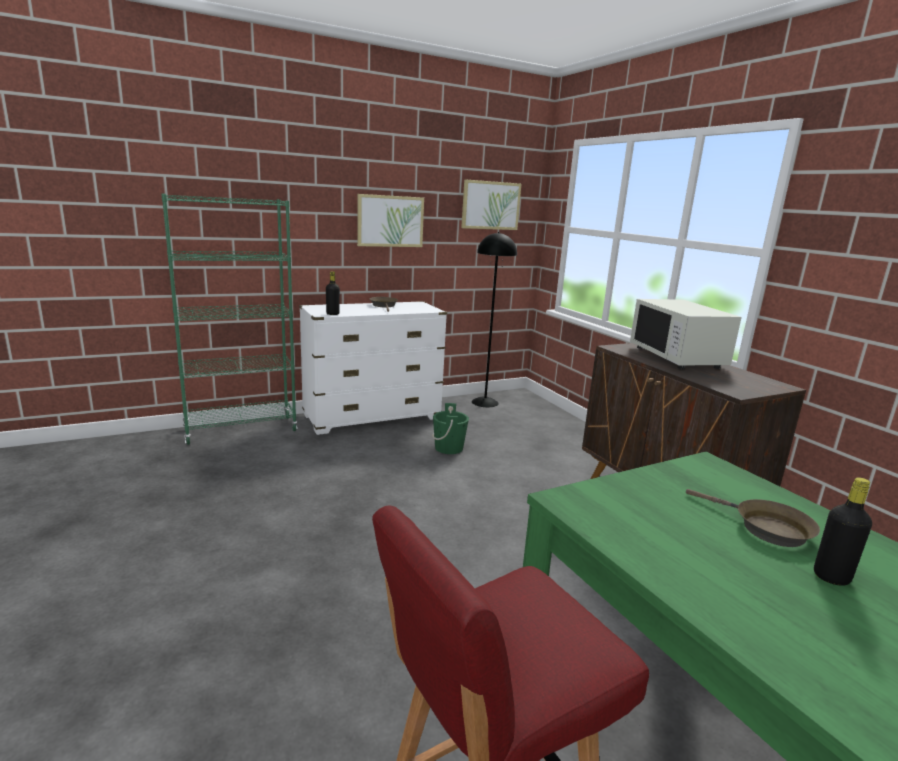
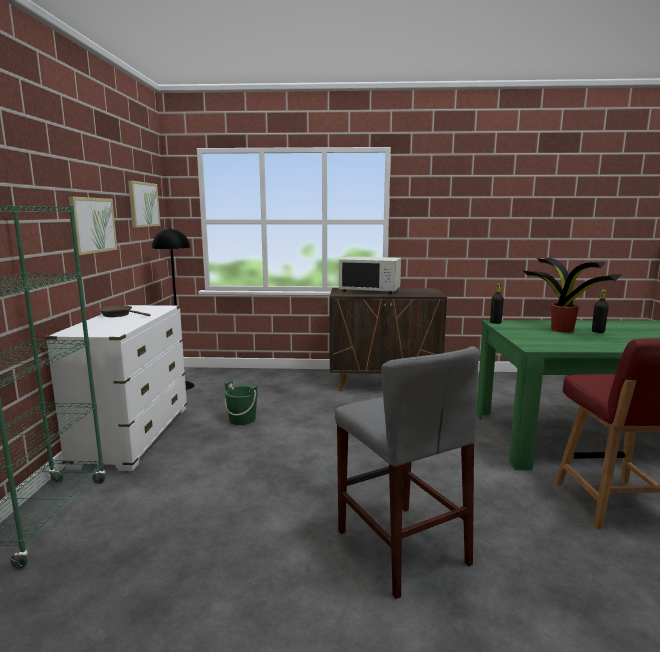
camera: 60 degrees left, 5 degrees down
black bottle [326,271,340,315] -> black bottle moved to [490,284,504,324]
brown frying pan [686,489,820,547] -> potted plant [524,258,622,332]
none -> grey stool [335,346,480,599]

